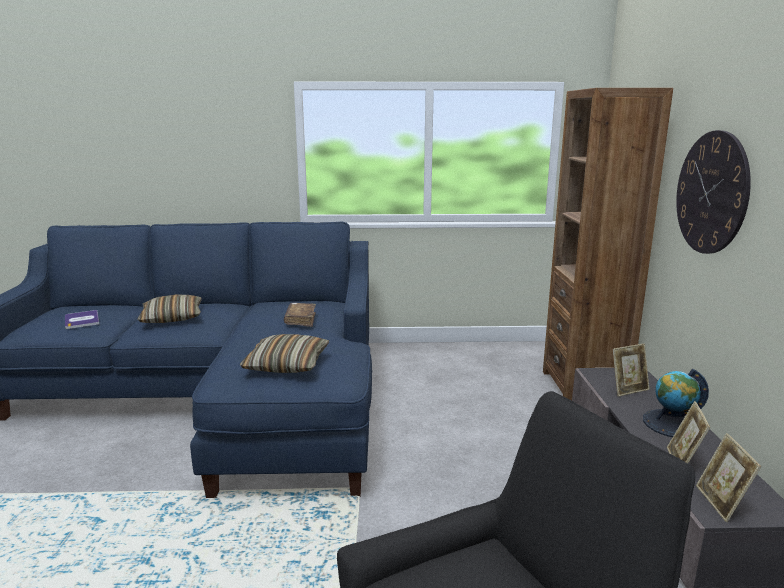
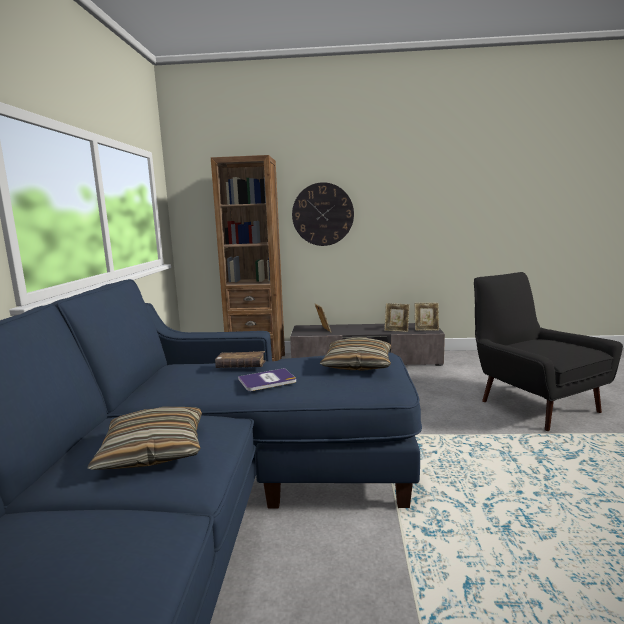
camera: 85 degrees left, 5 degrees down
book [65,310,99,329] -> book moved to [238,368,296,391]
globe [643,369,709,437] -> none

